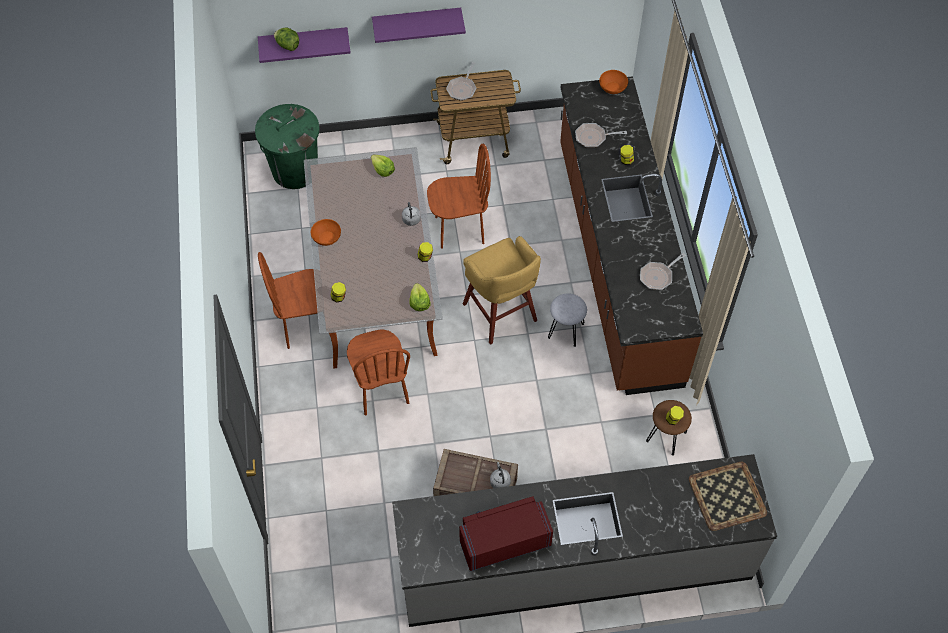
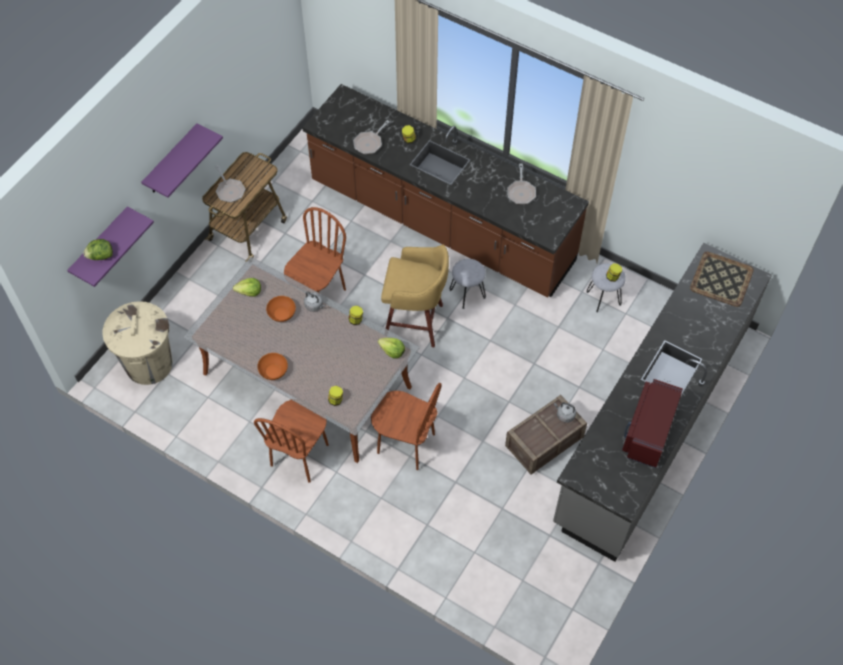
camera: 50 degrees left, 0 degrees up
green trash can [255,104,319,189] -> beige trash can [102,301,173,385]
orange bowl [599,70,628,94] -> orange bowl moved to [266,296,296,322]
brown stool [646,400,692,456] -> grey stool [587,263,626,313]

